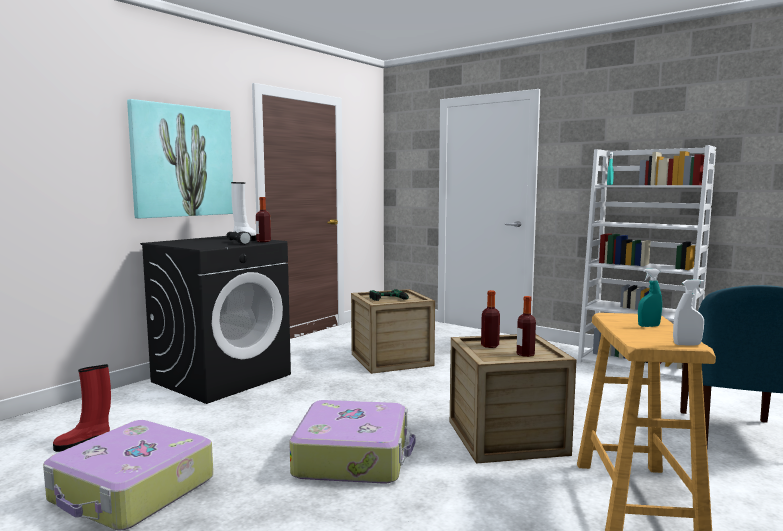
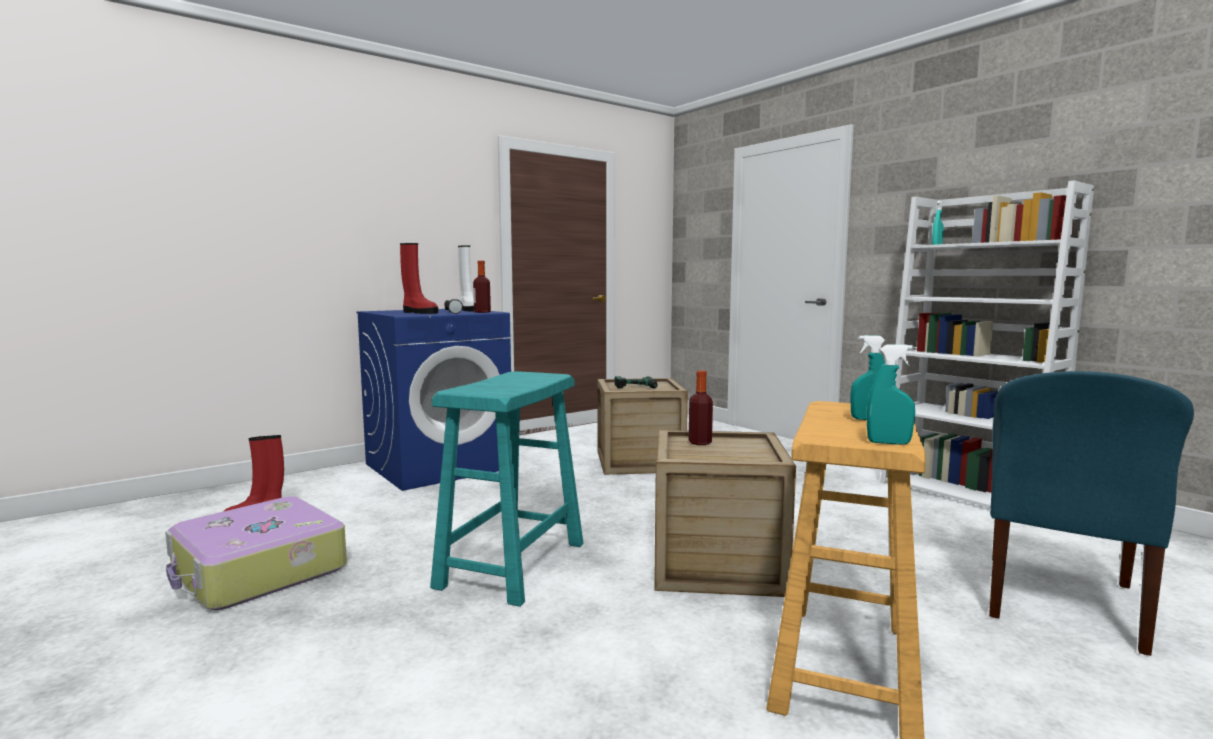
camera: 15 degrees right, 0 degrees up
picture [127,99,233,218] -> none
black washing machine [140,236,291,404] -> blue washing machine [356,309,511,491]
suitcase [289,400,415,484] -> turquoise stool [430,371,584,607]
bottle [517,296,536,357] -> none
white spray bottle [673,279,704,346] -> turquoise spray bottle [867,344,915,445]
none -> red boot [400,243,438,314]

